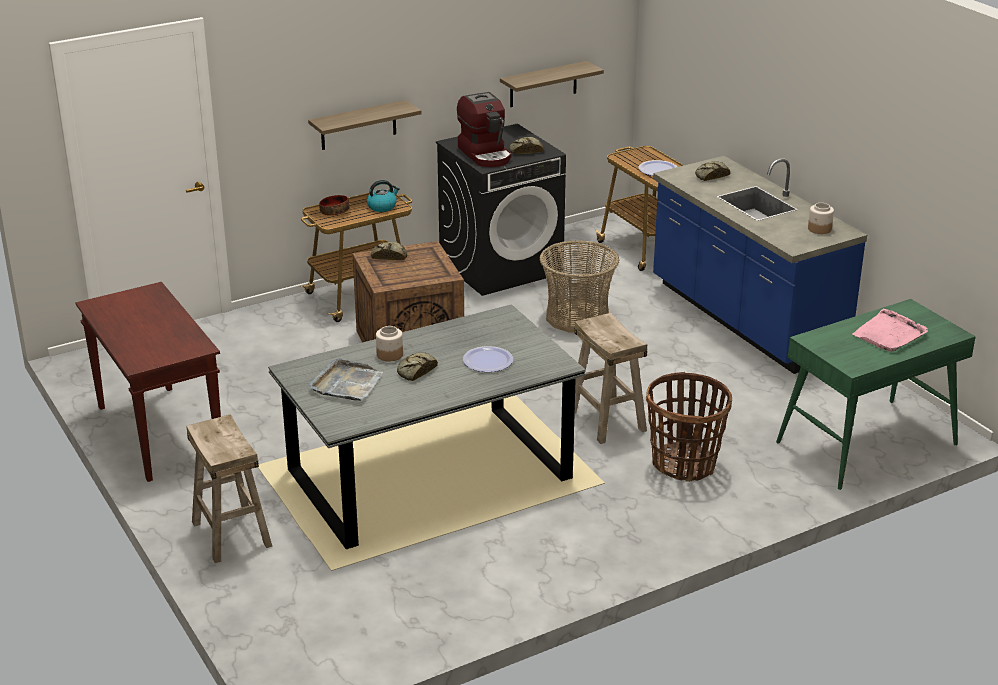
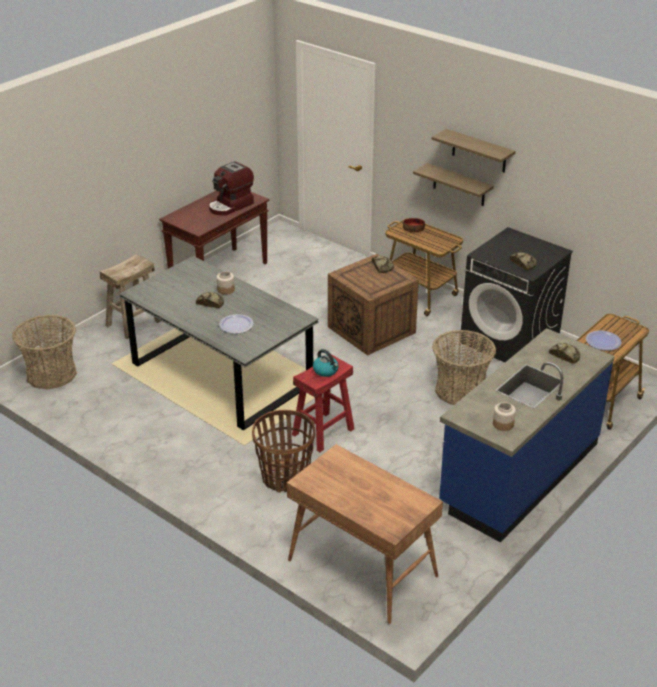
camera: 70 degrees right, 5 degrees up
grey tray [309,359,383,401] -> none
kettle [367,180,400,212] -> kettle moved to [313,349,339,377]
coffee machine [457,92,512,167] -> coffee machine moved to [209,162,254,216]
shelf [500,61,604,107] -> shelf moved to [432,129,515,173]
beige stool [574,313,647,444] -> red stool [292,354,355,452]
green desk [776,299,976,490] -> brown desk [287,444,443,624]
pink tray [852,309,928,352] -> none
none -> basket [12,315,77,389]

